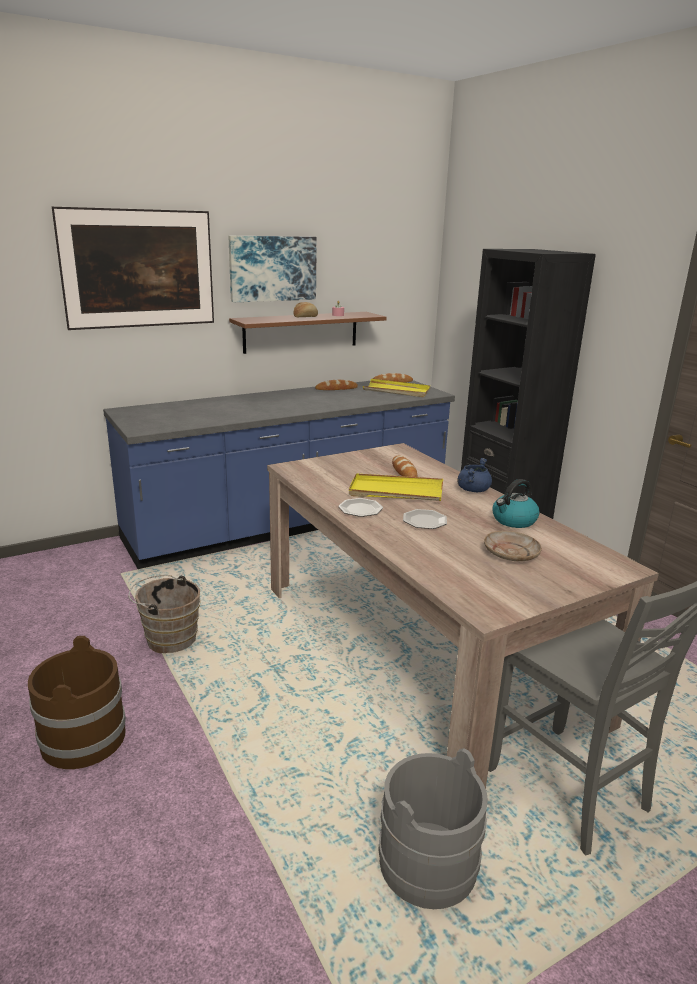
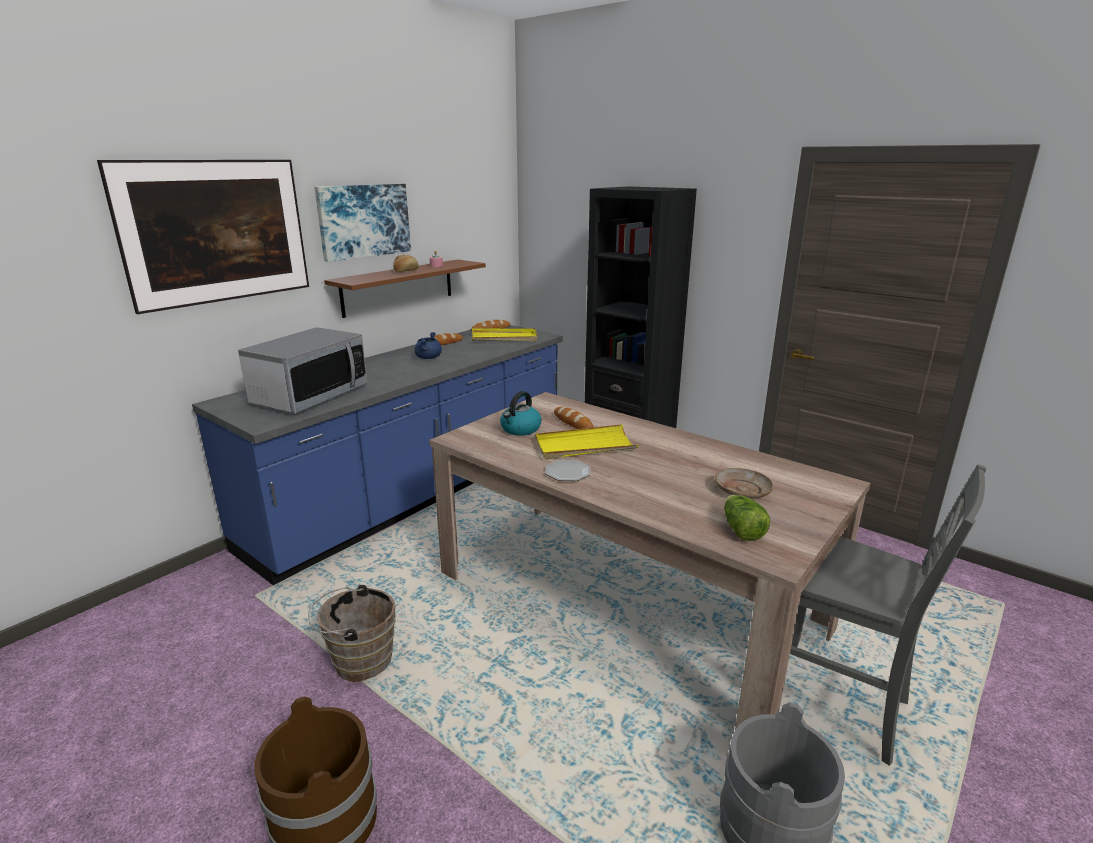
camera: 20 degrees left, 0 degrees up
plate [403,509,447,529] -> none
blue cooking pot [457,458,492,492] -> blue cooking pot moved to [414,332,442,359]
kettle [492,479,539,528] -> kettle moved to [500,391,542,436]
none -> microwave [238,327,367,414]
none -> lettuce [724,495,770,541]

